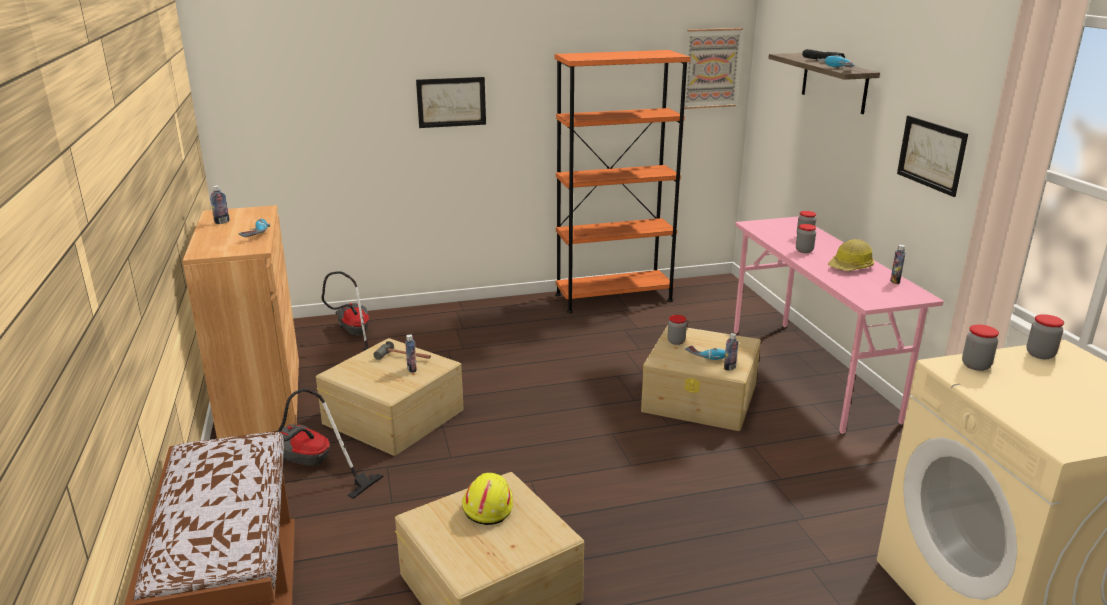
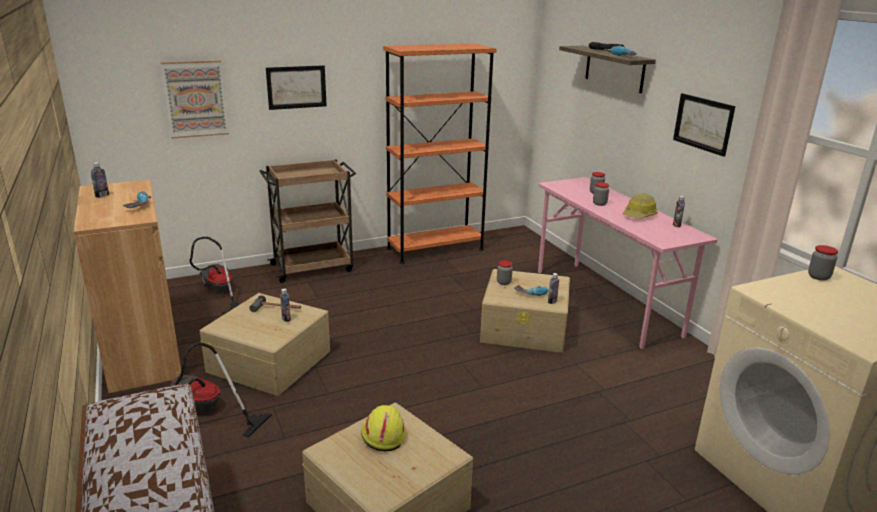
camera: 10 degrees left, 0 degrees up
picture [684,28,743,109] -> picture moved to [161,60,229,139]
jar [962,325,999,371] -> none
none -> brown cart [259,159,356,283]

